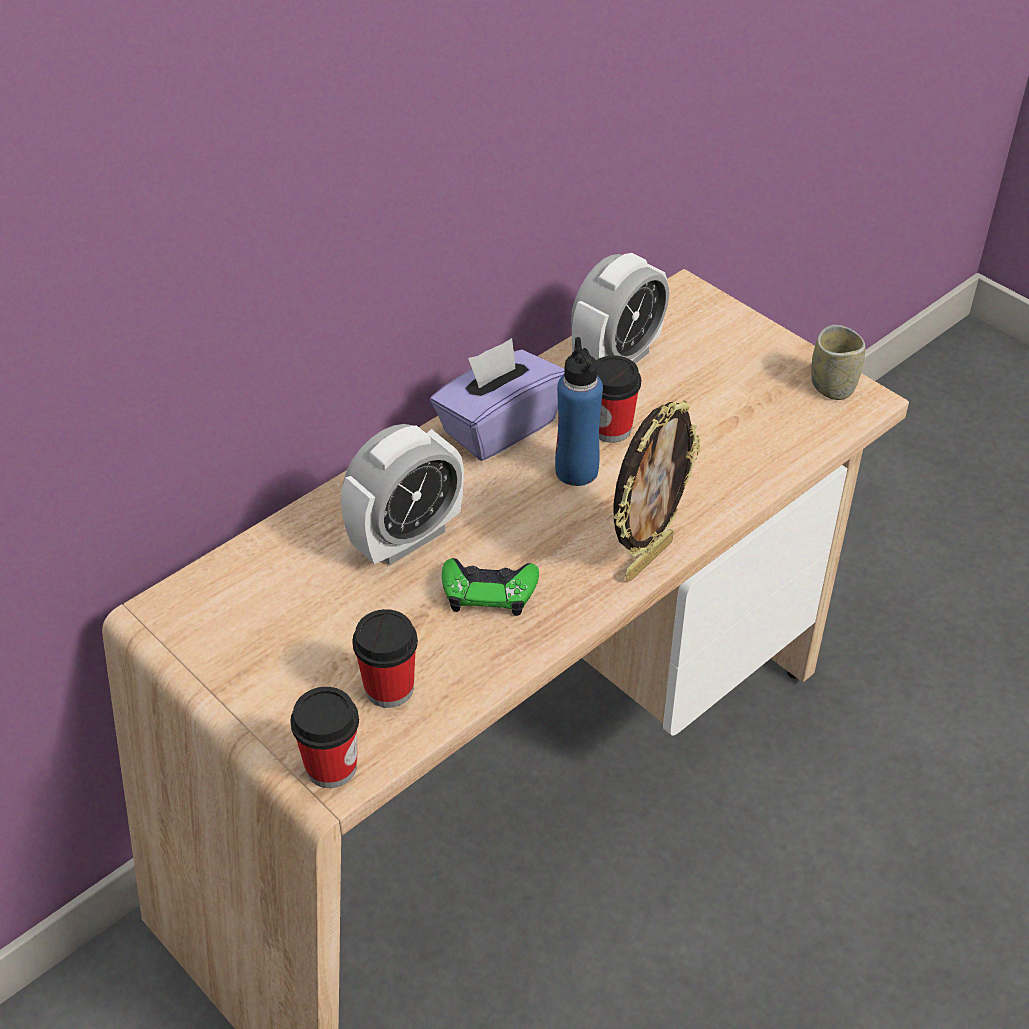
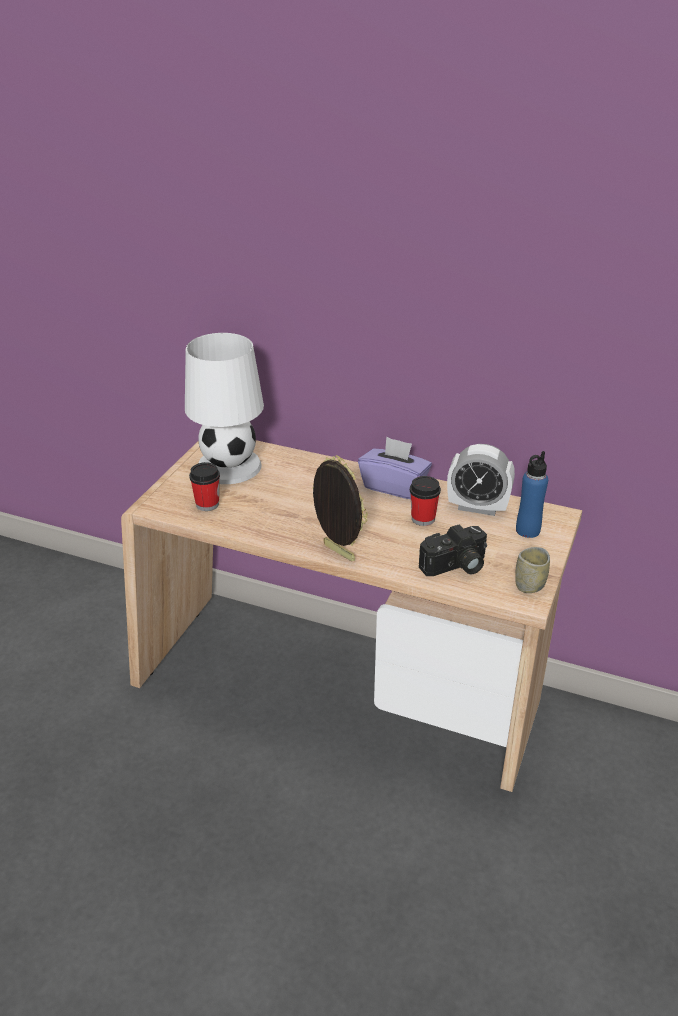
camera: 65 degrees right, 10 degrees down
cup [290,687,359,788] -> none
alarm clock [341,424,464,565] -> none
green game controller [442,558,539,616] -> none
blue bottle [555,337,603,486] -> blue bottle moved to [516,451,548,538]
picture frame [613,400,700,581] -> picture frame turned 150 degrees counterclockwise [313,455,368,562]
none -> white table lamp [185,333,264,484]
none -> camera [419,524,487,576]

